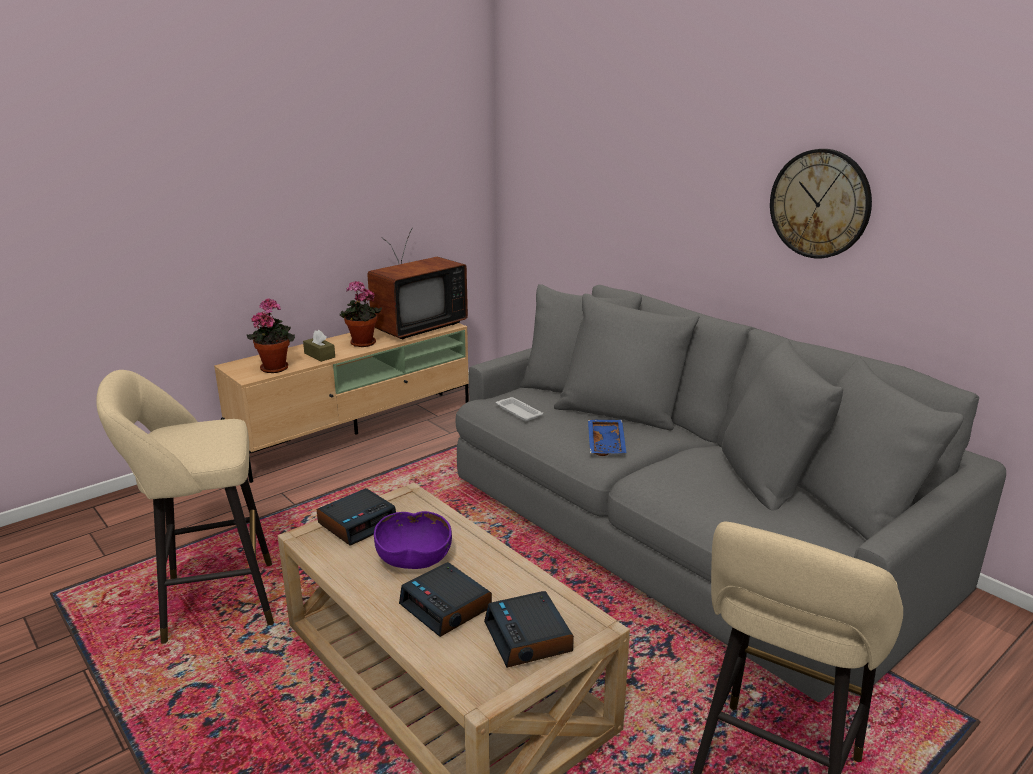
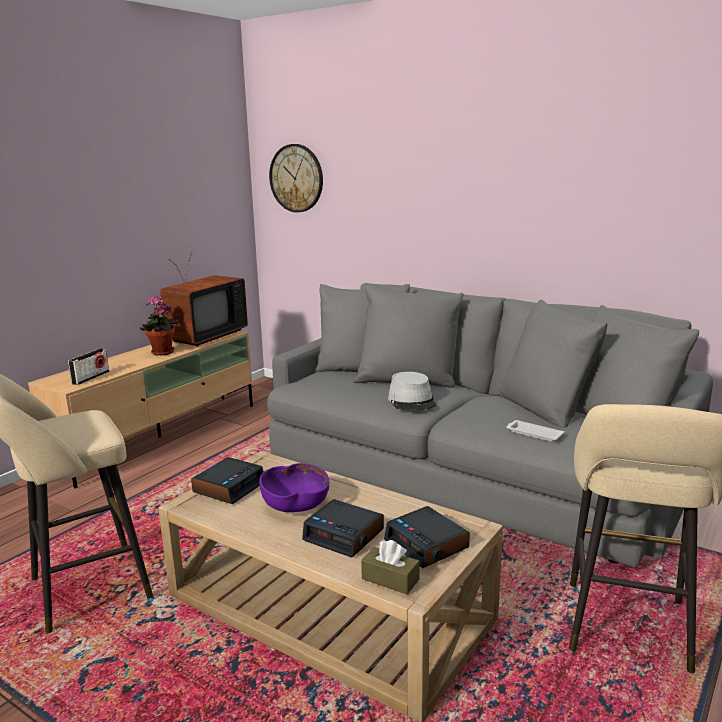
camera: 15 degrees left, 5 degrees down
potted plant [247,298,295,373] -> radio [68,348,109,385]
brown tissue box [303,330,335,362] -> brown tissue box moved to [361,540,420,594]
white tray [496,397,543,421] -> white tray moved to [507,420,565,442]
blue tray [588,420,627,456] -> grey hat [388,372,436,410]
wall clock [770,149,872,258] -> wall clock moved to [269,144,323,213]

